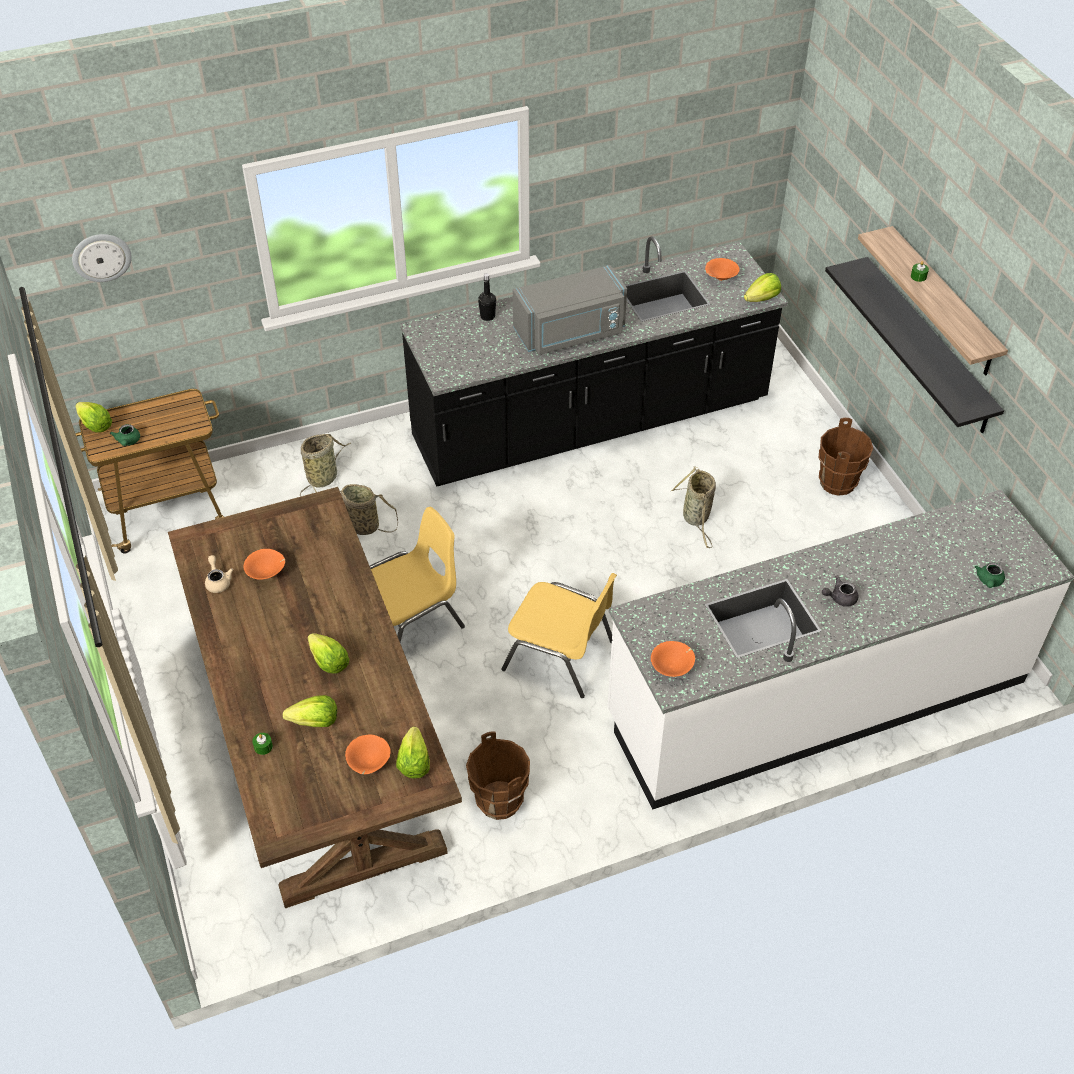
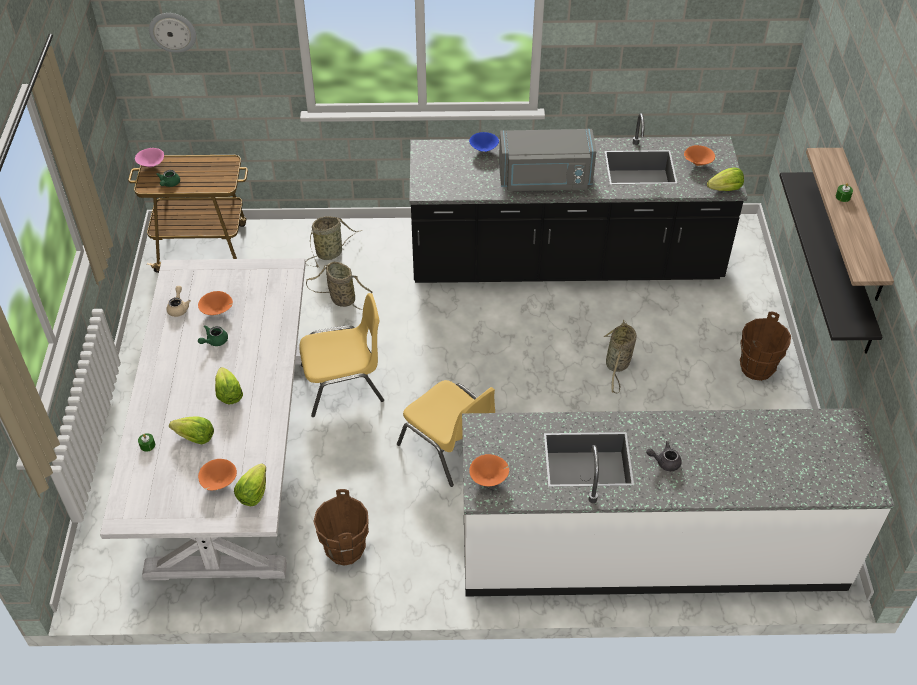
camera: 20 degrees right, 0 degrees up
lettuce [76,402,112,433] -> pink bowl [135,148,164,168]
brown dining table [168,487,462,908] -> white dining table [100,258,306,580]
black bottle [478,273,496,321] -> blue bowl [469,132,499,152]
green teapot [975,562,1005,588] -> green teapot moved to [198,325,228,346]

